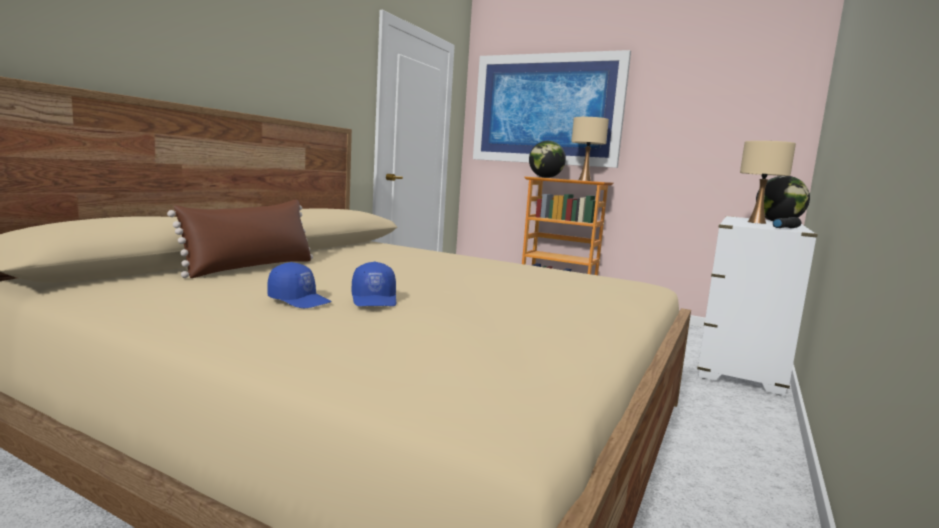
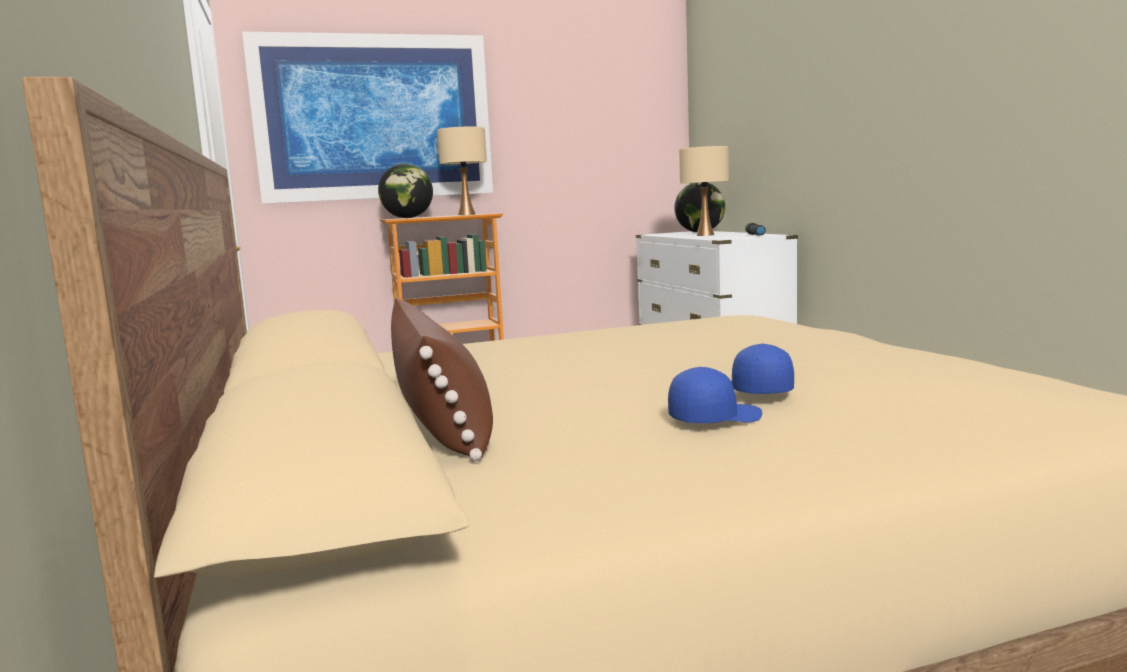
camera: 45 degrees left, 0 degrees up
blue cap [352,262,396,306] -> blue cap turned 120 degrees counterclockwise [731,343,794,394]

